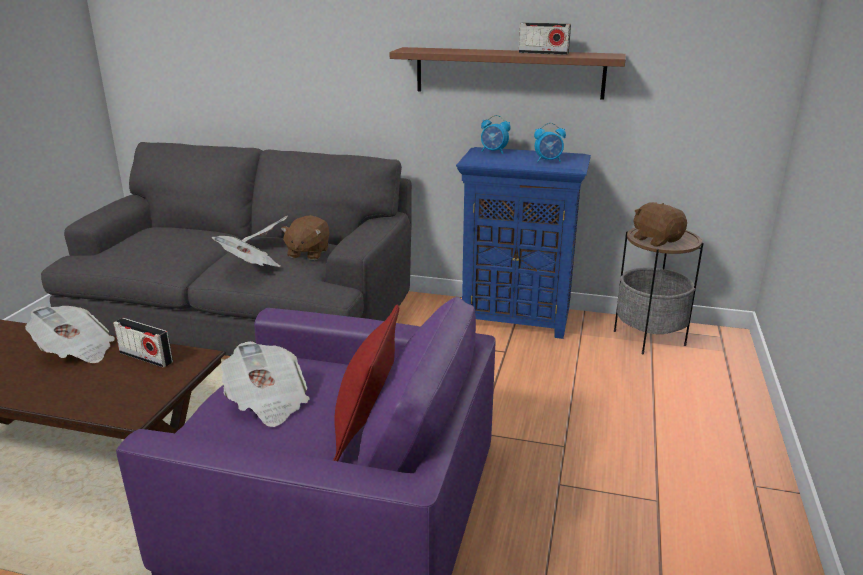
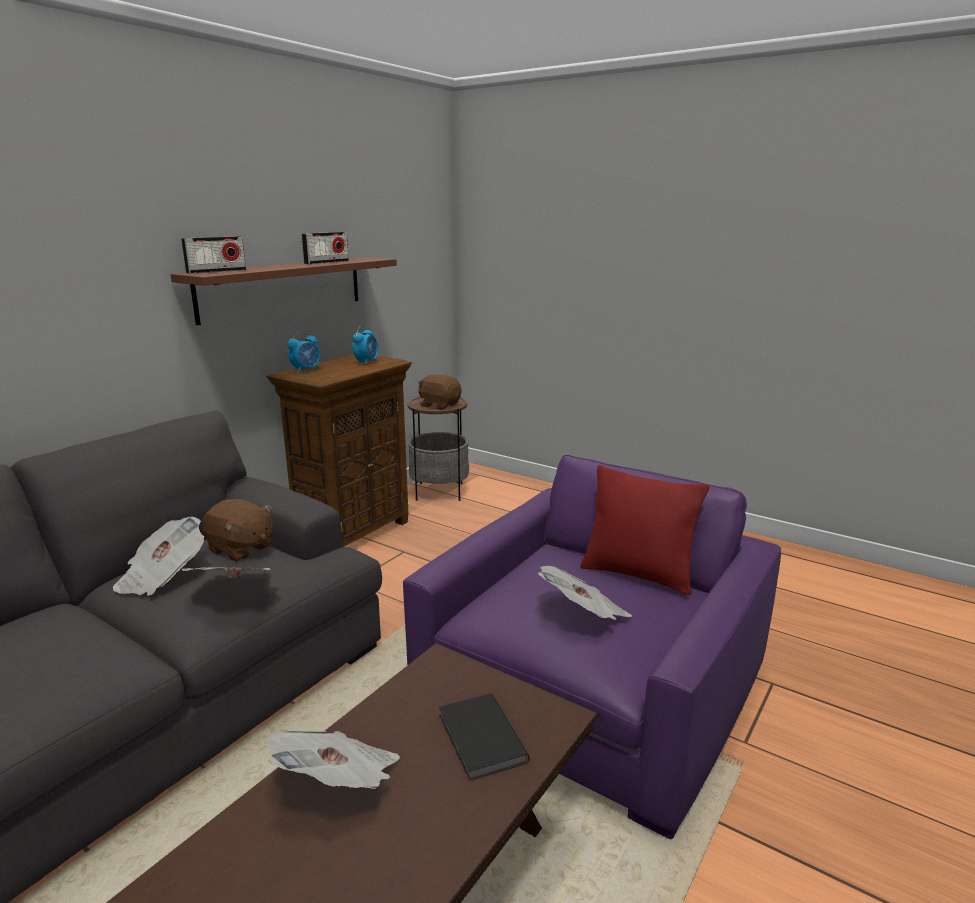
camera: 70 degrees left, 5 degrees down
radio [113,318,173,368] -> radio moved to [181,236,246,274]
blue cabinet [456,147,591,339] -> brown cabinet [266,355,412,547]
brown plush toy [633,202,687,247] -> brown plush toy turned 45 degrees clockwise [418,375,462,410]
none -> black book [439,693,530,781]

